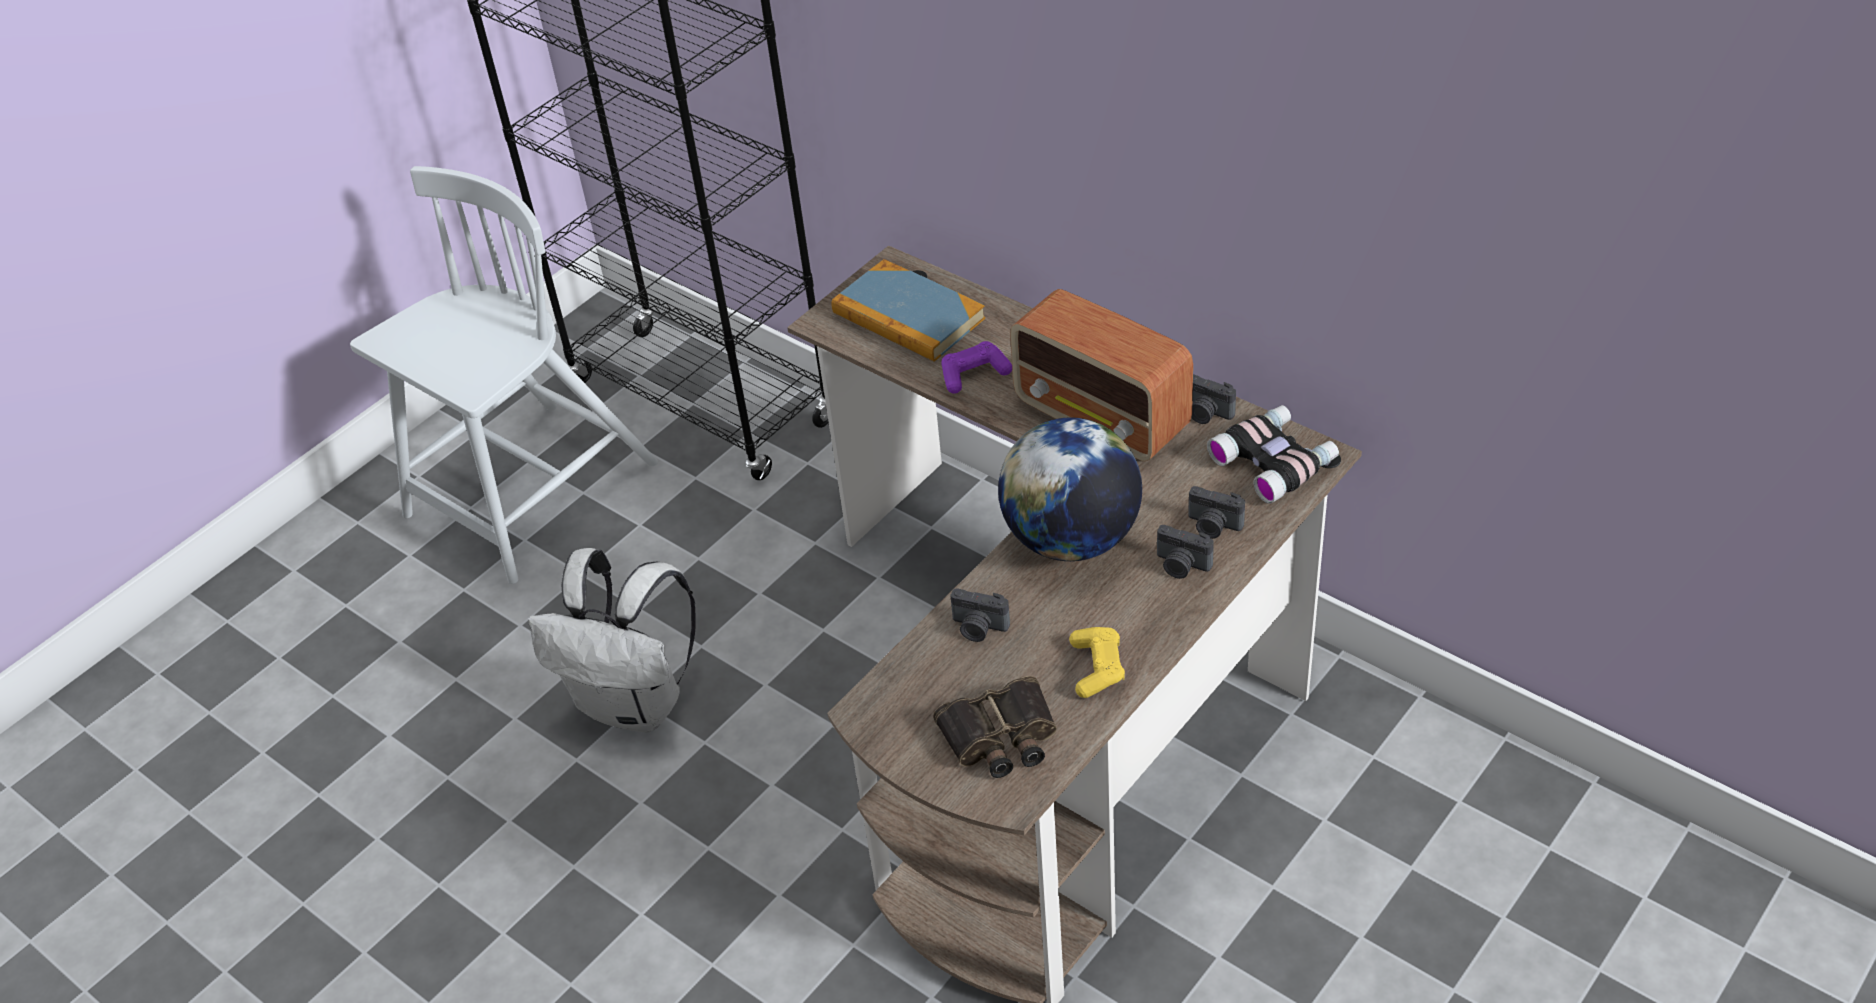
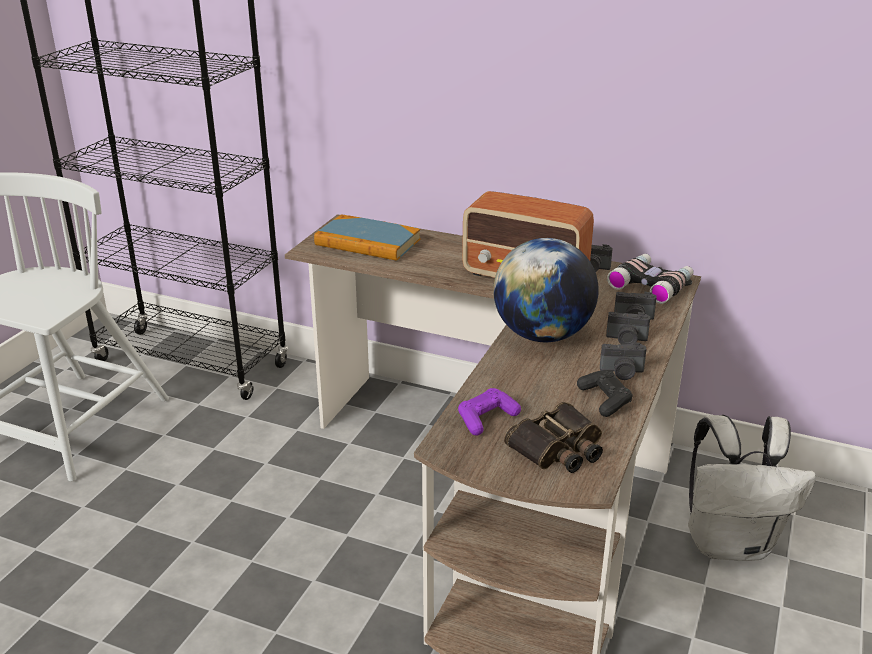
camera: 20 degrees left, 15 degrees down
white backpack [528,548,695,732] -> white backpack moved to [688,415,816,561]
purple game controller [941,341,1012,394] -> purple game controller moved to [458,388,521,436]
camera [950,588,1010,642] -> camera moved to [600,342,646,380]
yellow game controller [1069,627,1125,698] -> black game controller [577,370,633,417]

